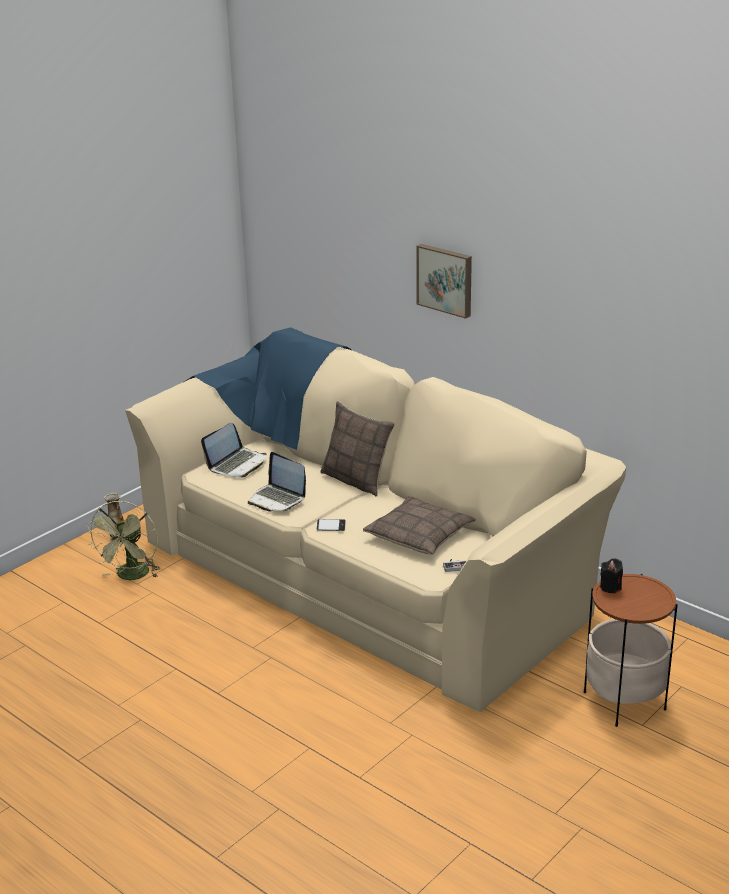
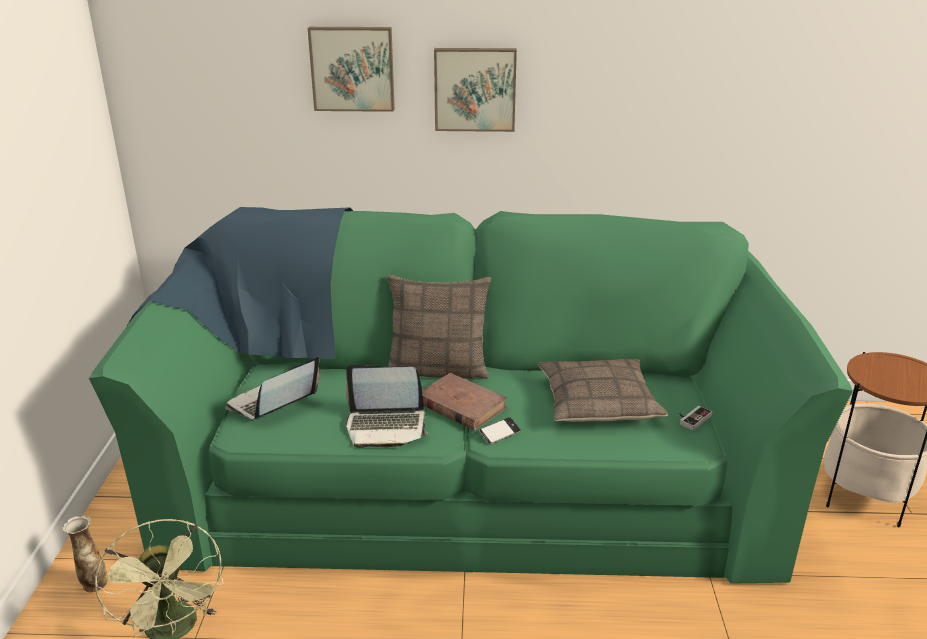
camera: 40 degrees left, 0 degrees up
beige sofa [125,327,626,712] -> green sofa [89,207,853,584]
laptop [201,423,266,478] -> laptop turned 135 degrees counterclockwise [225,357,320,419]
black candle [600,558,623,594] -> none
none -> picture [308,27,395,112]
none -> brown book [422,373,507,431]

